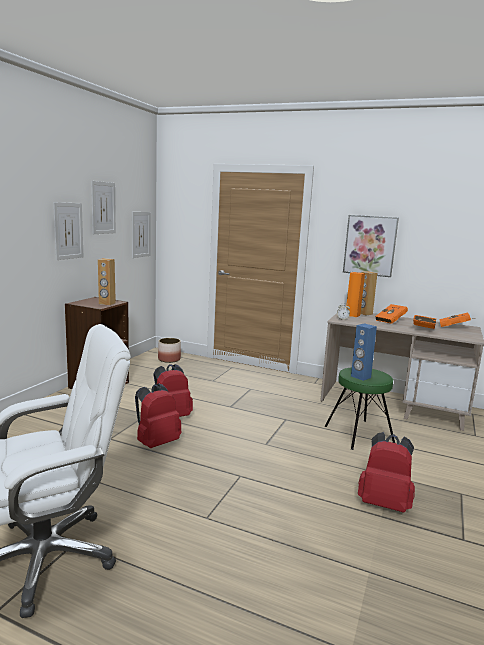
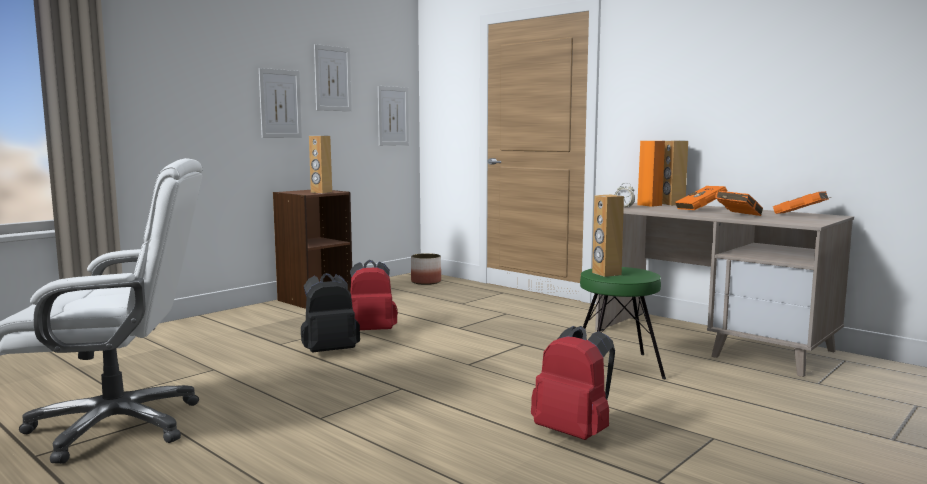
camera: 20 degrees right, 5 degrees down
red backpack [135,383,181,448] -> black backpack [301,273,360,352]
picture [343,215,399,277] -> none
blue speaker [351,323,377,381] -> brown speaker [592,195,624,277]

